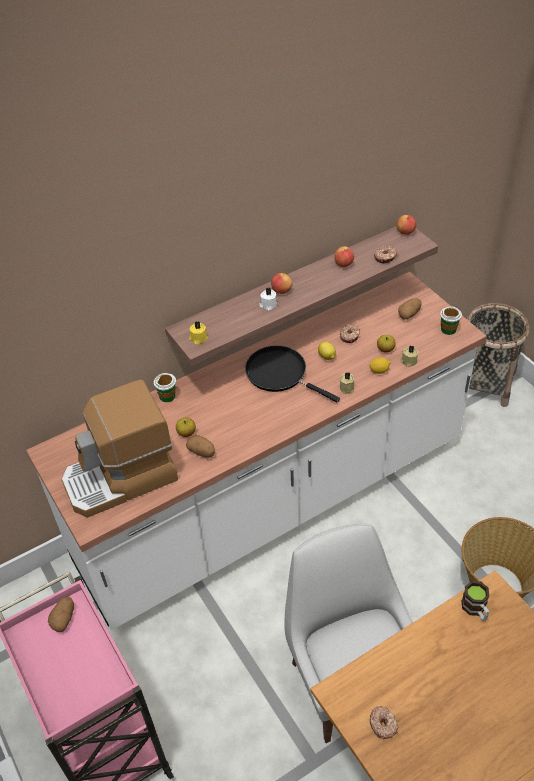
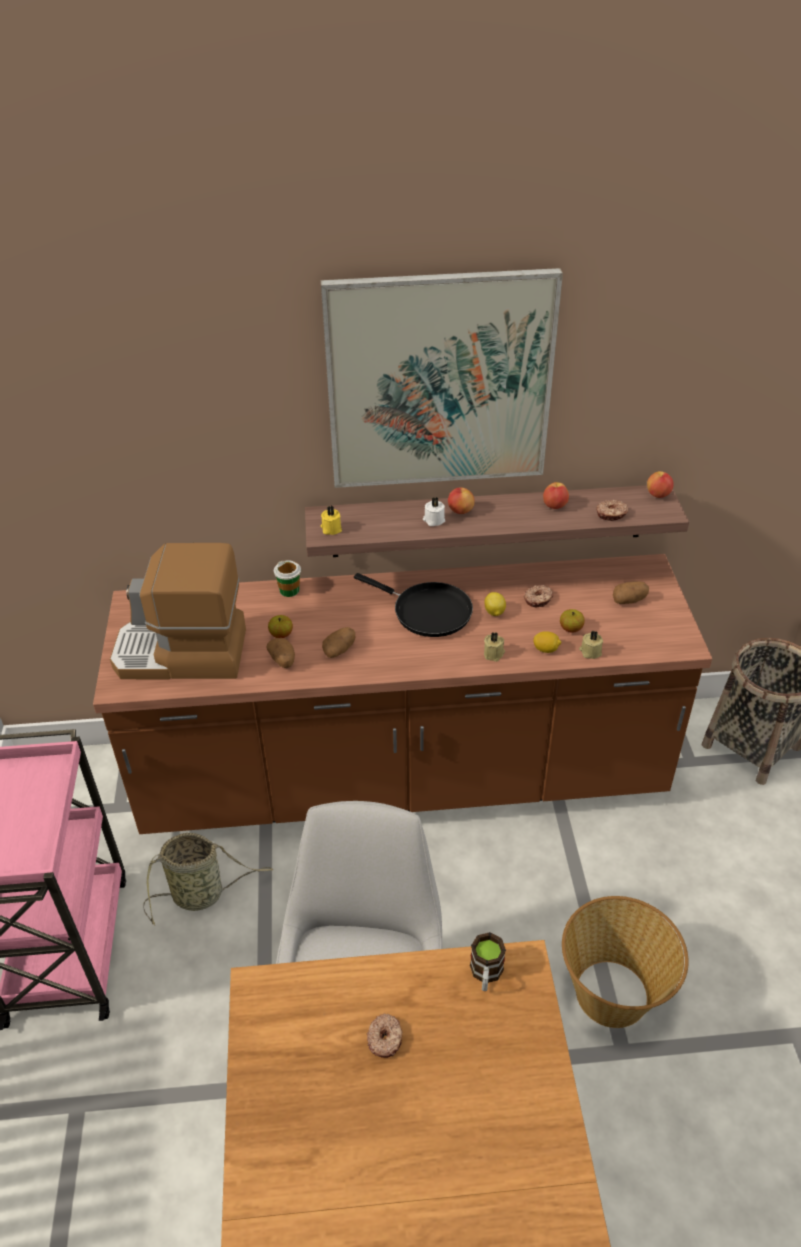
camera: 25 degrees right, 5 degrees down
white counter [26,272,487,630] -> brown counter [93,554,712,834]
potato [48,597,74,632] -> potato moved to [322,627,355,658]
black frying pan [245,346,340,403] -> black frying pan turned 150 degrees clockwise [354,573,473,637]
donut [370,706,398,739] -> donut moved to [367,1013,402,1058]
cup [440,306,462,335] -> none
none -> basket [143,833,273,926]
none -> picture [321,268,563,488]

